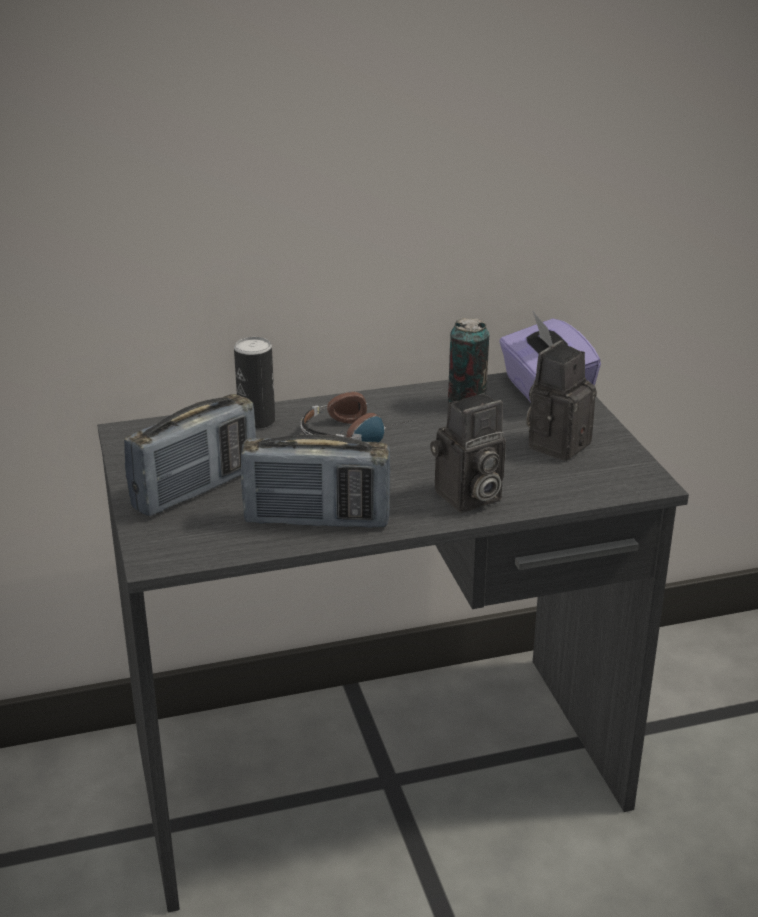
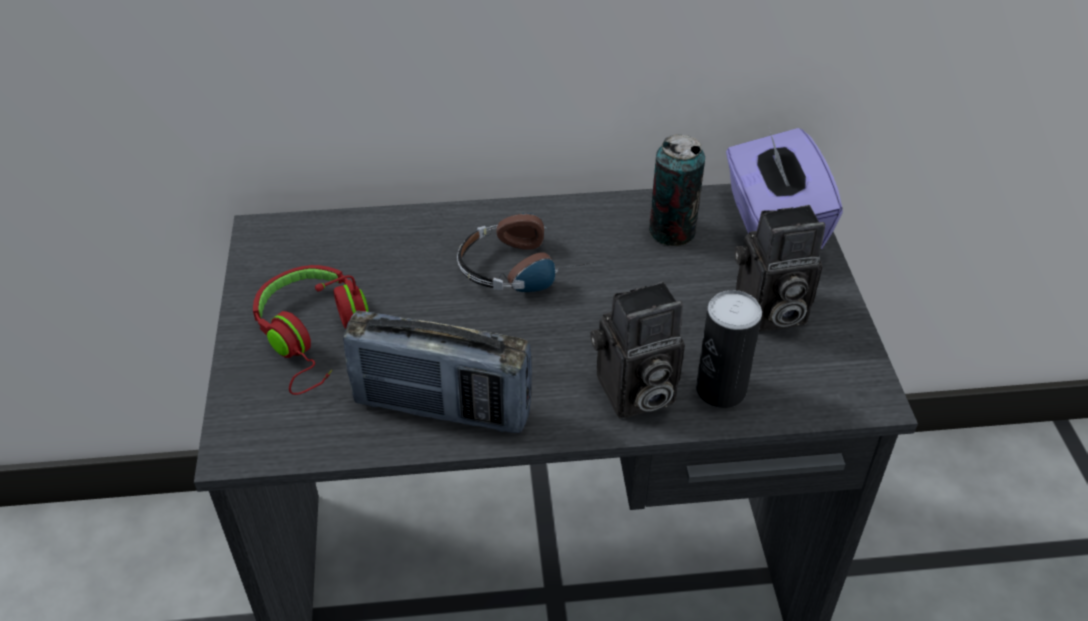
camera: 10 degrees right, 15 degrees up
radio [124,394,256,516] -> red headphones [253,265,369,395]
can [234,337,275,429] -> can moved to [696,290,762,408]
camera [526,340,597,461] -> camera turned 150 degrees counterclockwise [735,205,826,332]

